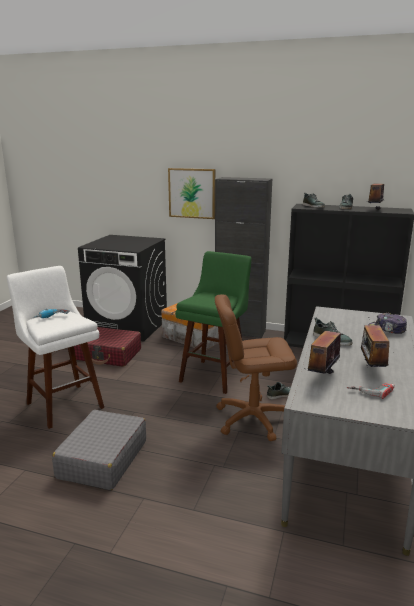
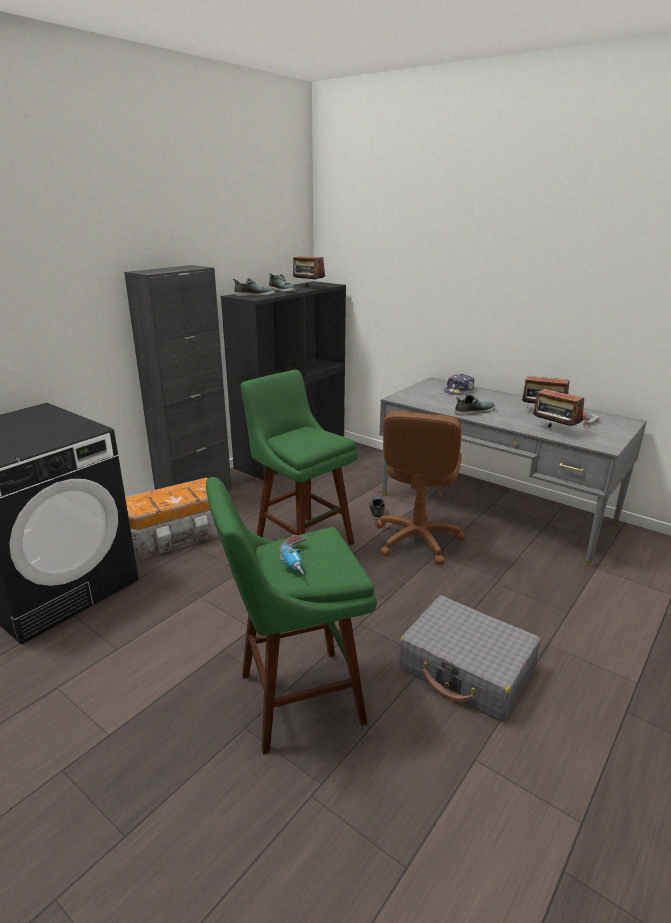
camera: 70 degrees left, 5 degrees up
white stool [7,266,104,429] -> green stool [206,477,377,754]
red suitcase [74,327,141,367] -> none
picture [168,168,215,219] -> none

